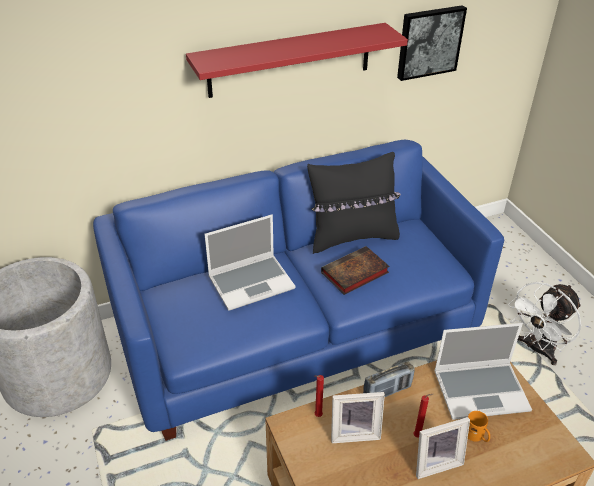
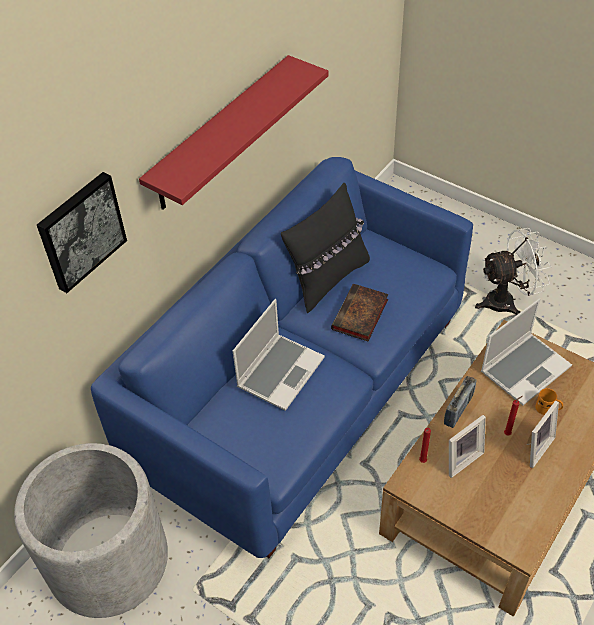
camera: 30 degrees left, 10 degrees up
picture [397,5,467,81] -> picture moved to [37,172,127,293]
white fan [508,282,581,365] -> white fan turned 120 degrees counterclockwise [475,228,551,315]

